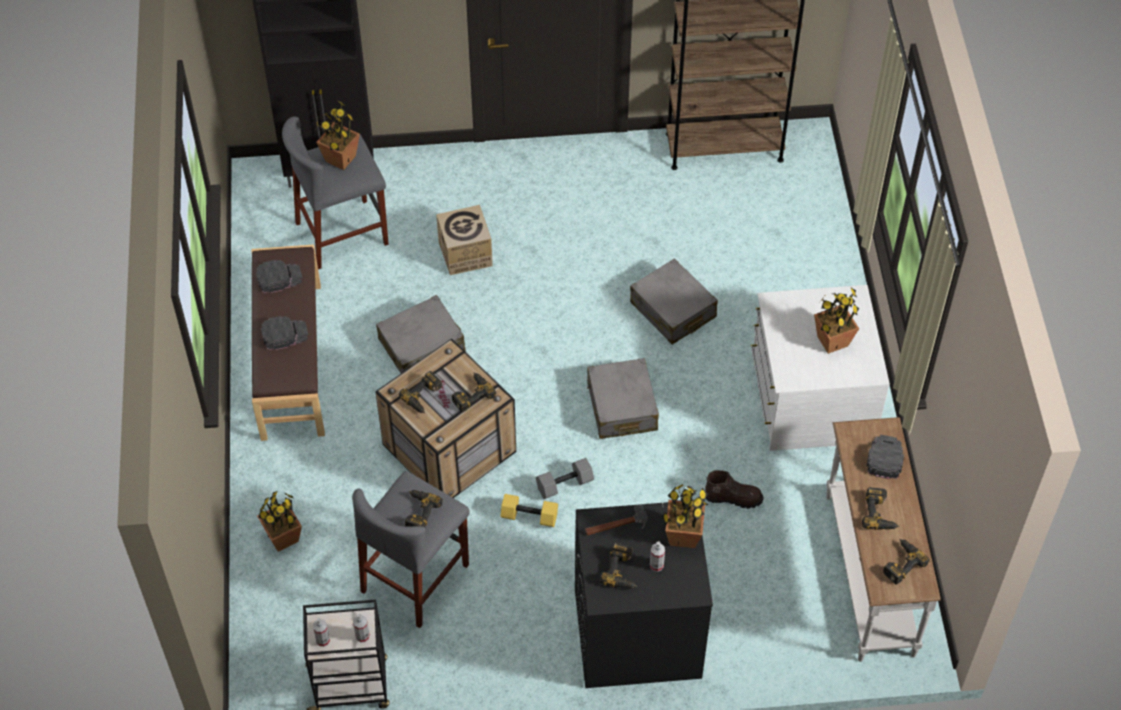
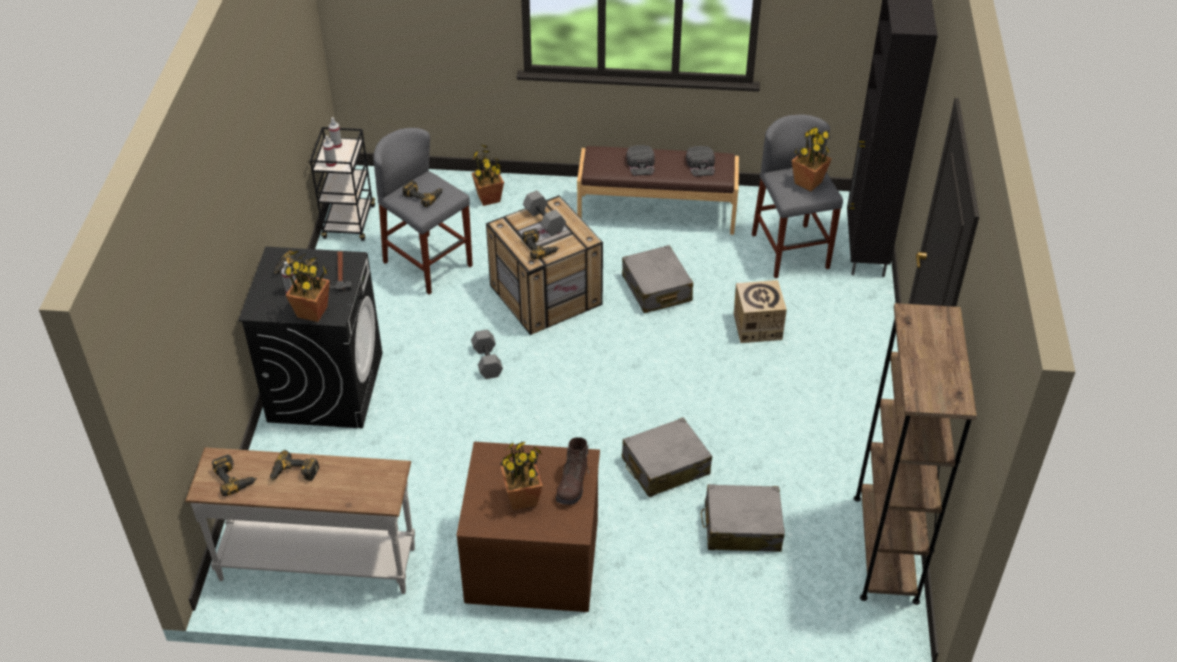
camera: 100 degrees right, 10 degrees down
power drill [399,371,442,413] -> grey dumbbell [523,190,566,236]
yellow dumbbell [500,494,558,527] -> none
grey suitcase [587,358,659,439] -> grey suitcase moved to [701,484,785,552]
brown boot [705,470,764,509] -> brown boot moved to [556,437,589,505]
white dresser [751,285,890,451] -> brown dresser [456,442,600,612]
black cap [866,435,904,479] -> none

